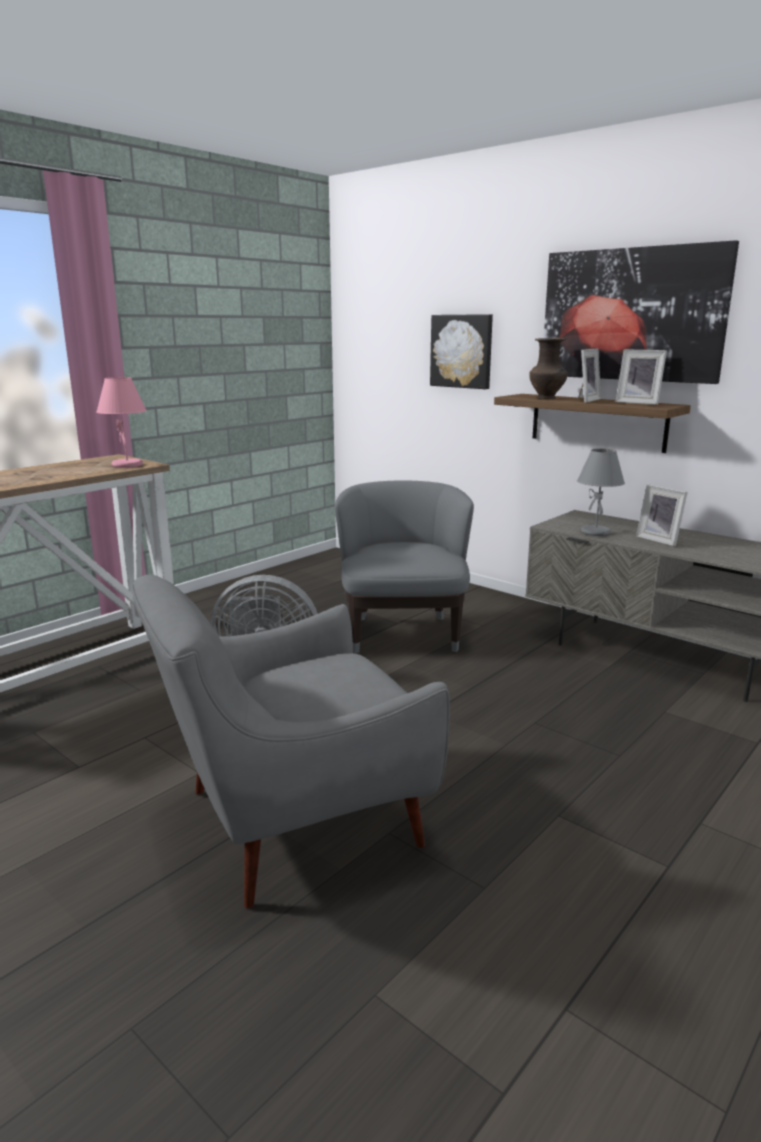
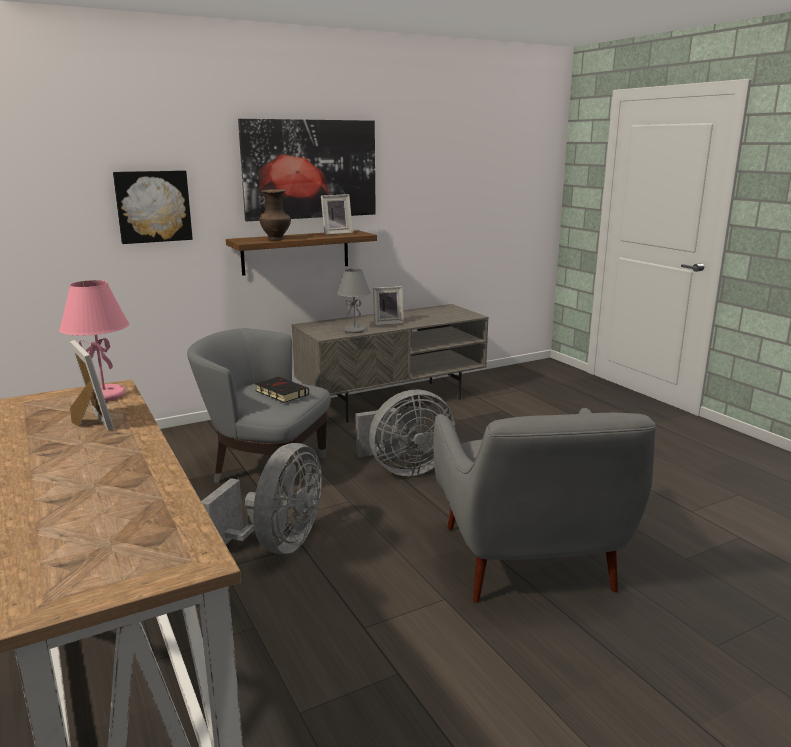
camera: 70 degrees left, 0 degrees up
picture frame [578,348,601,403] -> picture frame moved to [70,340,114,431]
none -> black book [255,377,309,403]
none -> grey fan [355,389,455,476]

